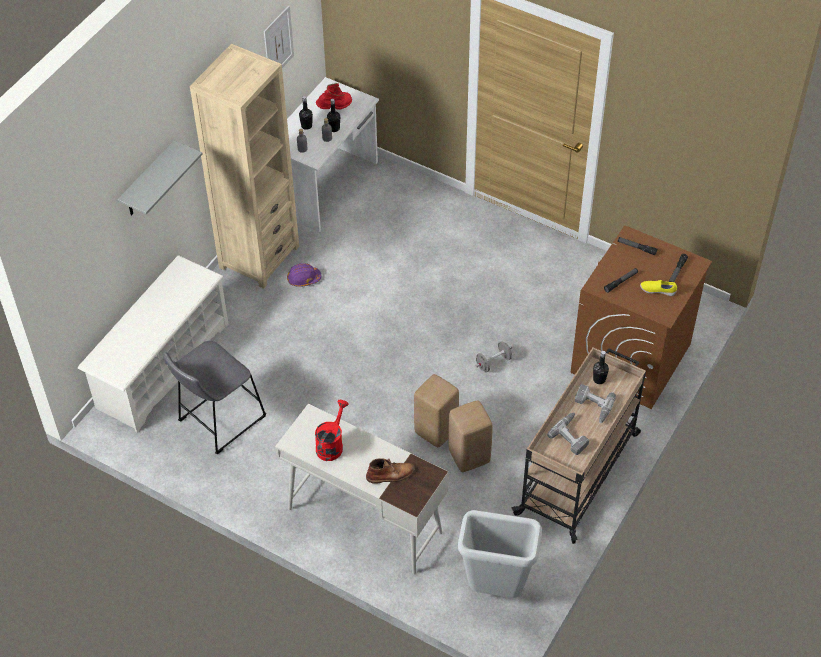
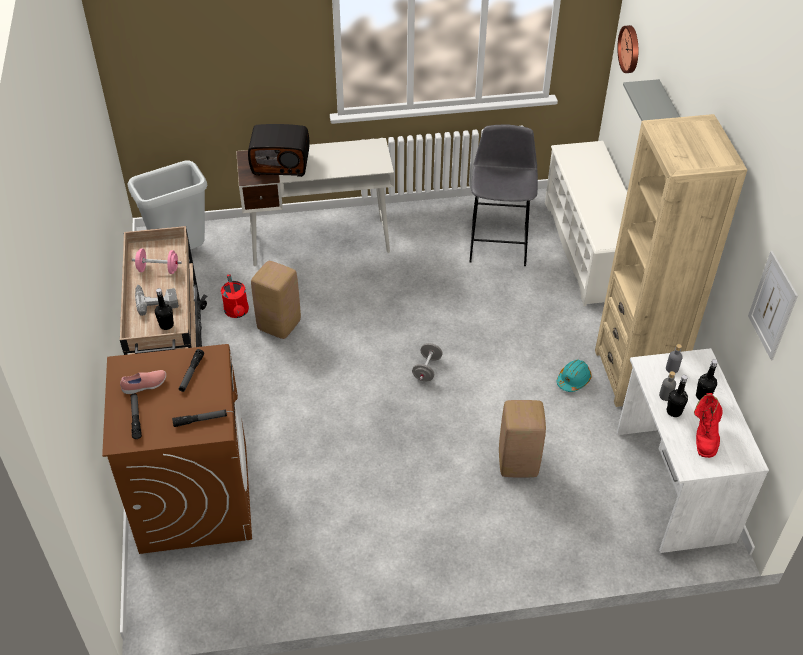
camera: 140 degrees right, 5 degrees down
purple hard hat [287,263,322,287] -> turquoise hard hat [556,360,592,392]
red watering can [315,400,349,461] -> red watering can moved to [221,274,249,318]
brown boot [366,458,415,483] -> radio [248,124,309,177]
beige stool [414,374,459,447] -> beige stool moved to [499,400,546,477]
grey dumbbell [476,341,512,372] -> grey dumbbell moved to [412,343,443,381]
power drill [547,412,589,455] -> pink dumbbell [132,249,182,274]
yellow shoe [640,280,677,296] -> pink shoe [120,370,166,394]
none -> wall clock [617,25,638,73]

